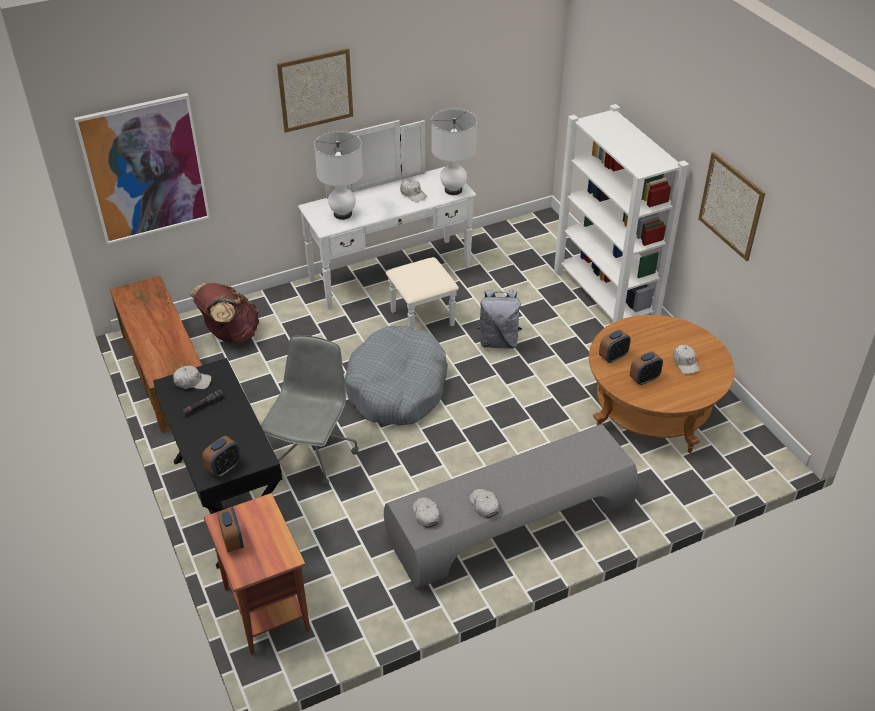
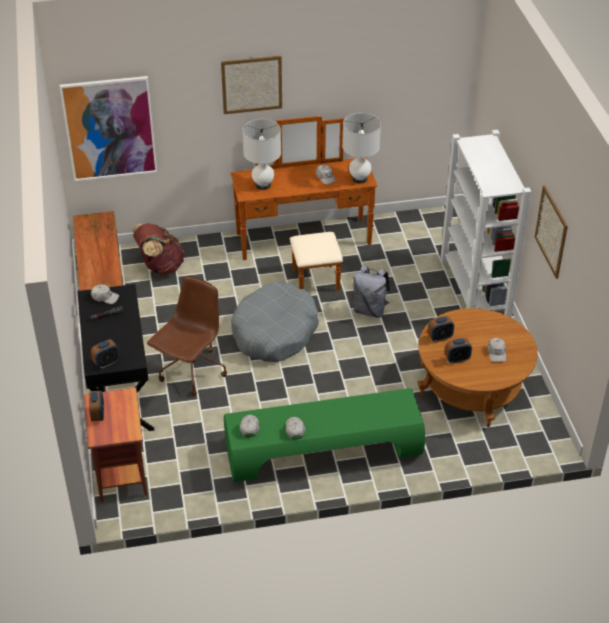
camera: 15 degrees right, 0 degrees up
grey office chair [261,335,359,486] -> brown office chair [147,276,227,396]
white dresser [298,120,476,329] -> brown dresser [231,116,377,291]
grey bench [384,424,639,588] -> green bench [224,388,425,482]

